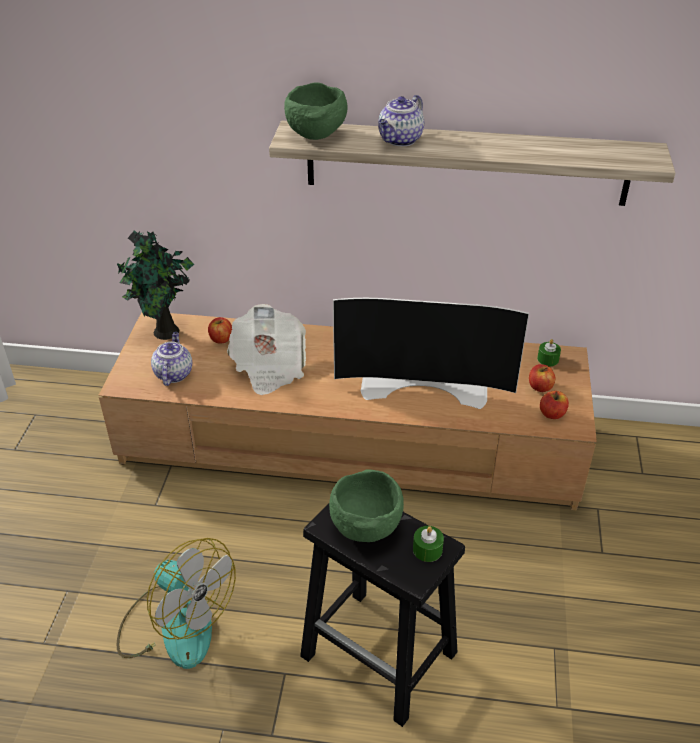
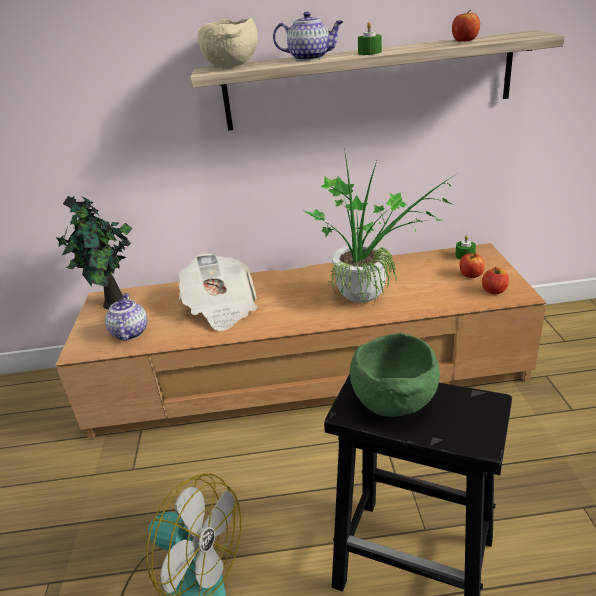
camera: 10 degrees left, 10 degrees down
apple [208,317,232,344] -> apple moved to [452,10,480,41]
green bowl [284,82,347,140] -> beige bowl [198,18,258,67]
television [333,298,529,409] -> potted plant [304,148,459,304]
teapot [378,95,424,146] -> teapot turned 105 degrees counterclockwise [273,12,344,61]
green candle [413,526,444,562] -> green candle moved to [358,22,382,55]

